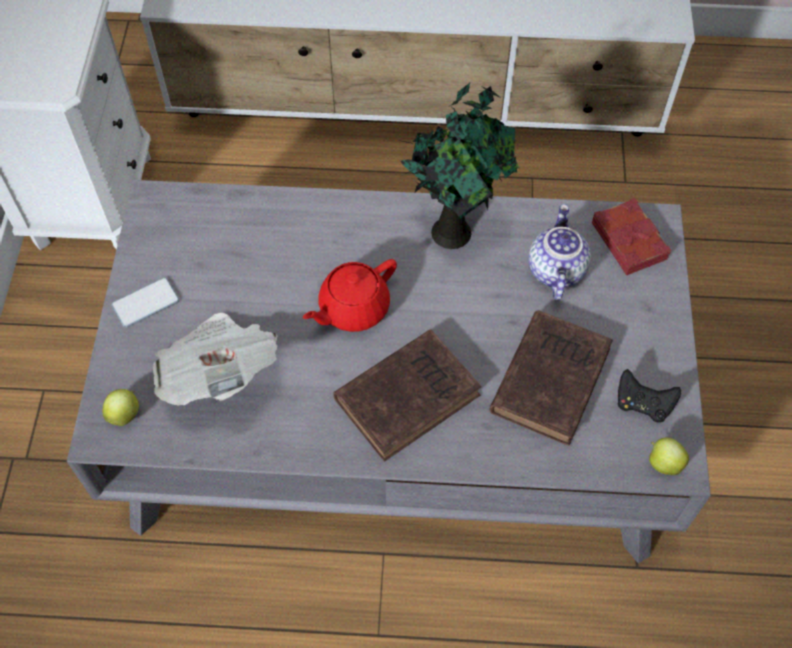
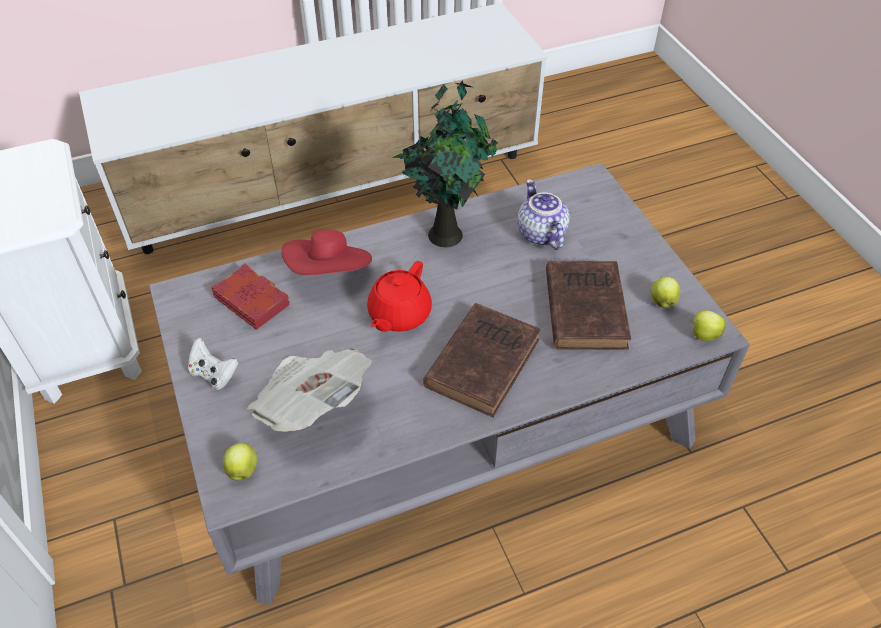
camera: 25 degrees left, 10 degrees down
phone [112,278,179,327] -> white game controller [188,338,239,390]
red book [592,198,671,275] -> red book moved to [211,263,290,330]
black game controller [617,369,681,423] -> apple [651,276,680,308]
none -> red hat [281,229,372,275]

